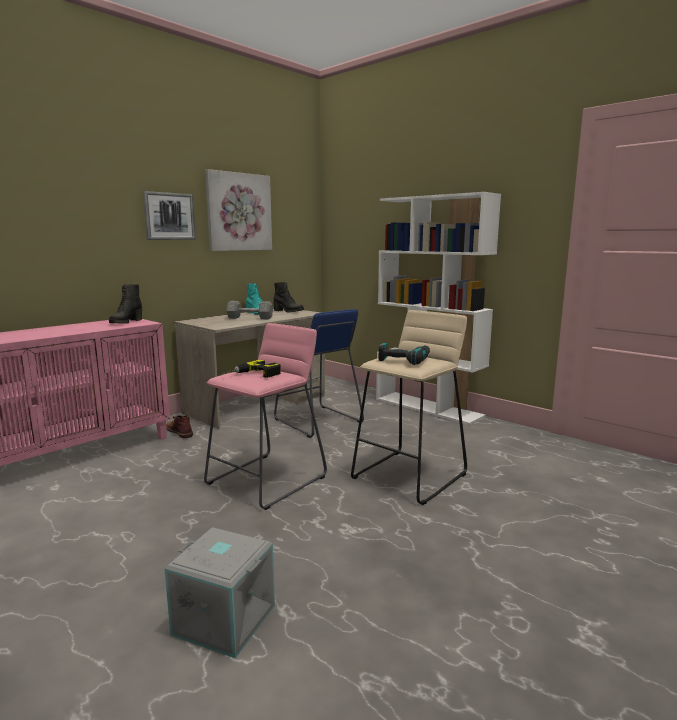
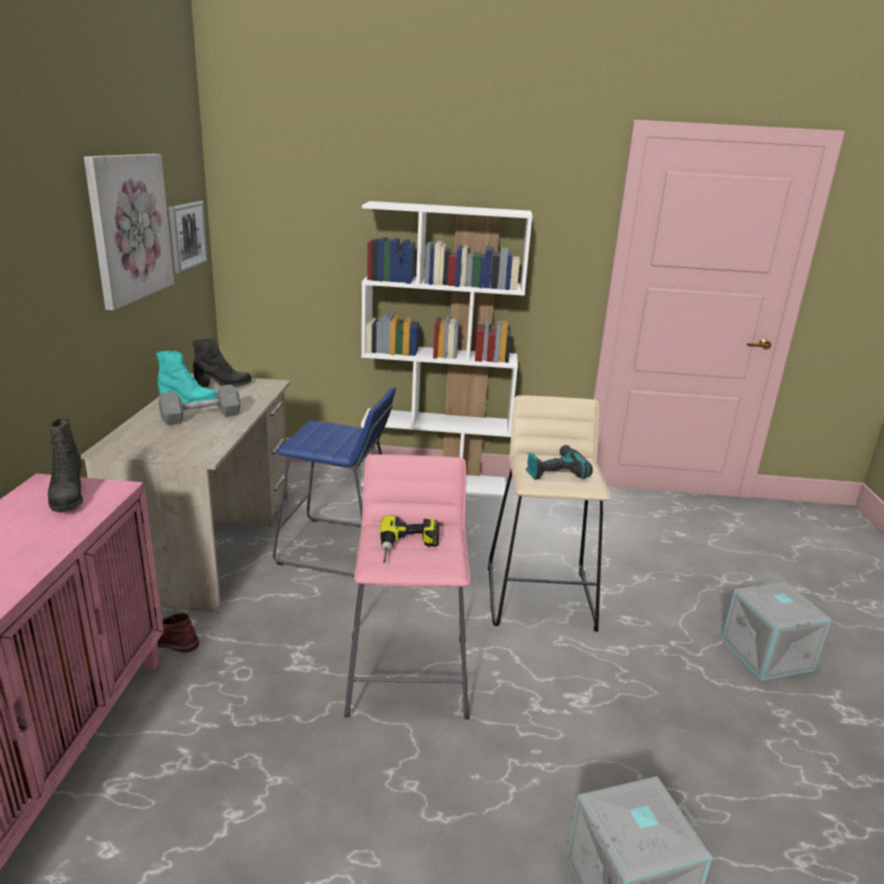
camera: 40 degrees left, 10 degrees up
picture [143,191,196,240] -> picture moved to [168,201,208,274]
none -> grey storage box [722,582,831,680]

